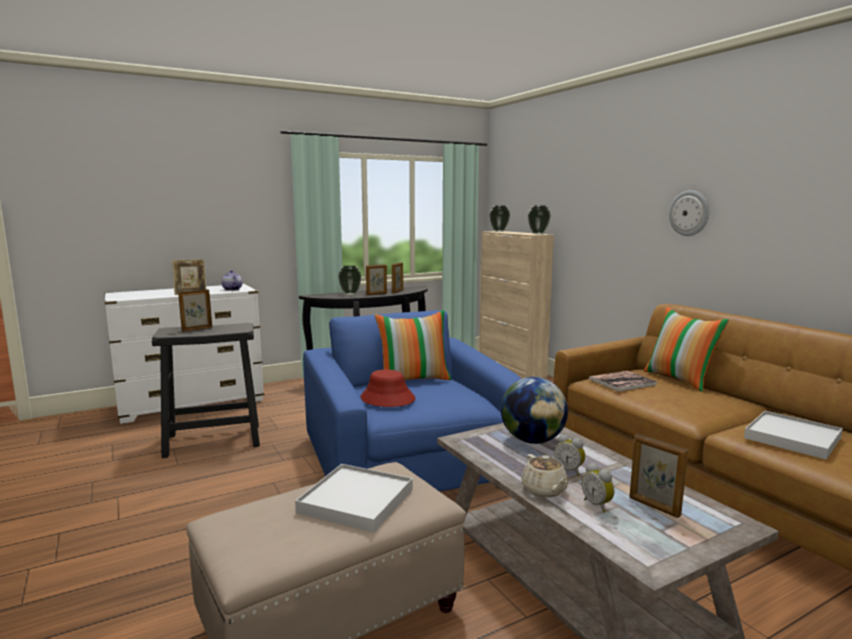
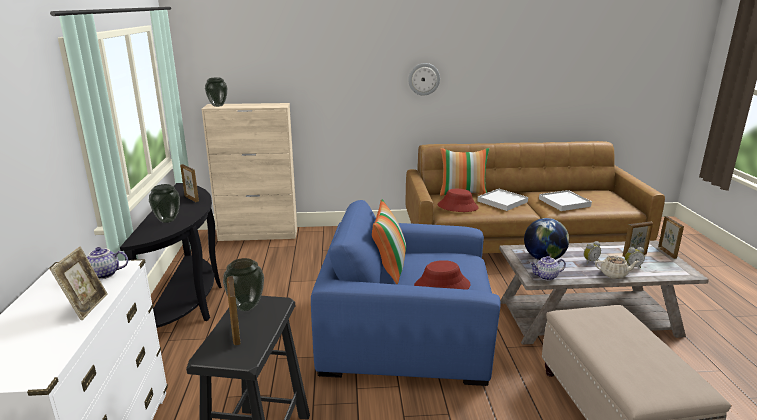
camera: 65 degrees left, 10 degrees up
white tray [295,464,413,533] -> white tray moved to [477,189,528,211]
picture frame [366,264,387,295] -> picture frame moved to [658,216,684,259]
vase [528,206,551,234] -> vase moved to [223,258,264,311]
book [589,371,657,392] -> red hat [438,189,479,212]
none -> teapot [530,256,566,281]

